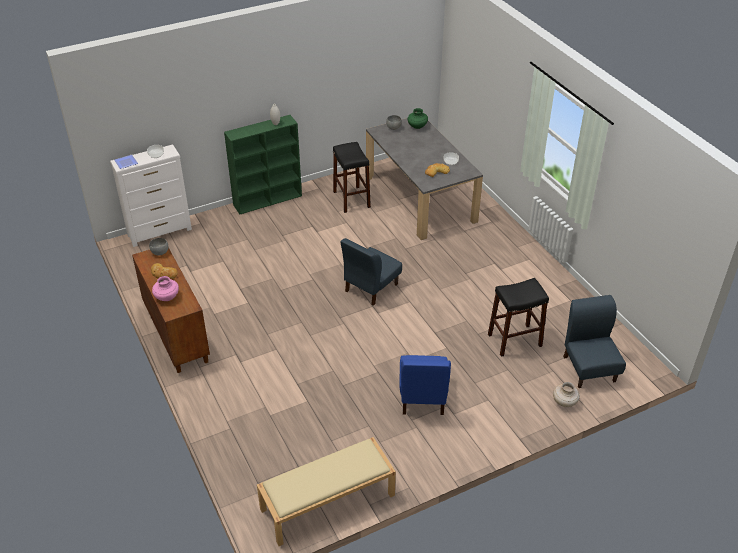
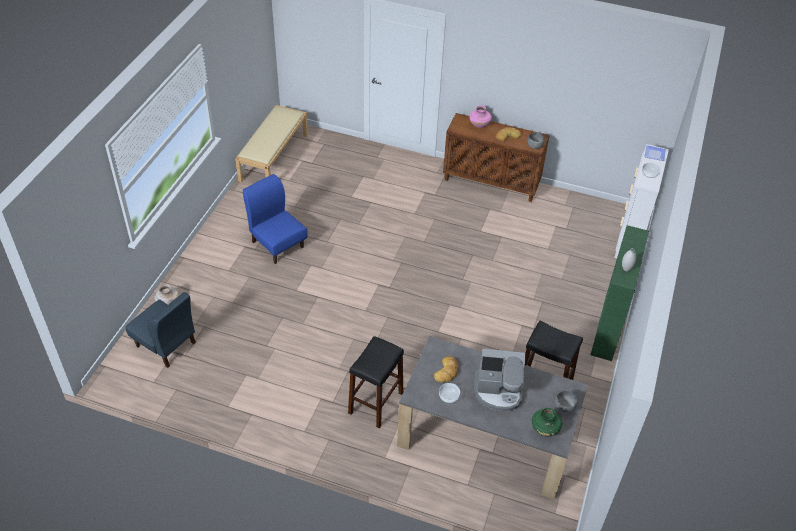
camera: 135 degrees right, 5 degrees up
blue chair [341,238,402,306] -> none
black stool [488,278,549,357] -> black stool moved to [348,336,404,428]
none -> coffee machine [474,349,525,411]

